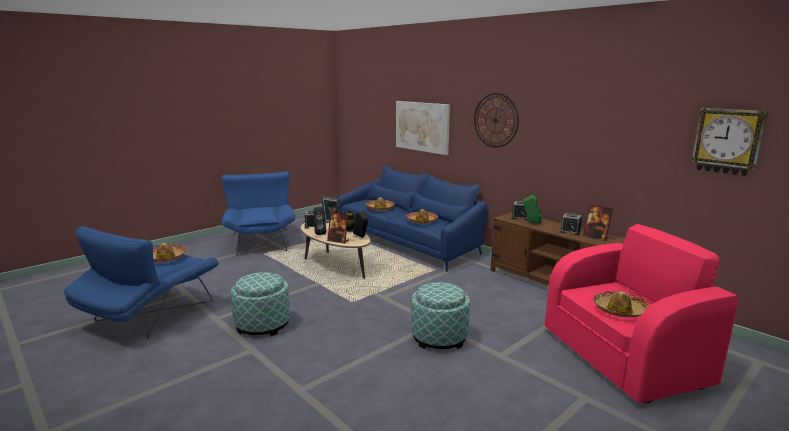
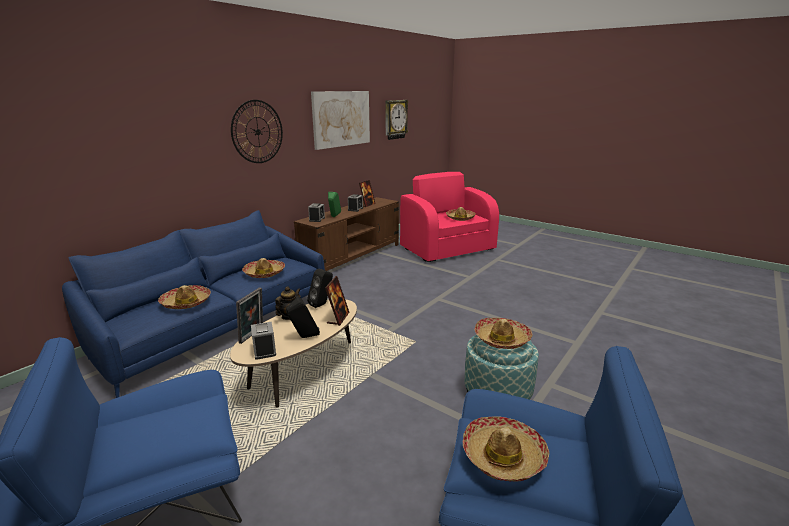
camera: 100 degrees left, 5 degrees up
picture [396,101,450,155] -> picture moved to [311,91,370,150]
ottoman [411,282,470,349] -> none
none -> hat [475,318,533,349]

